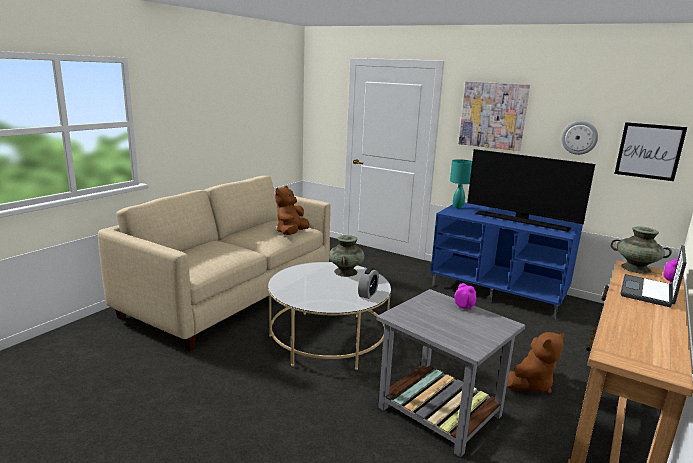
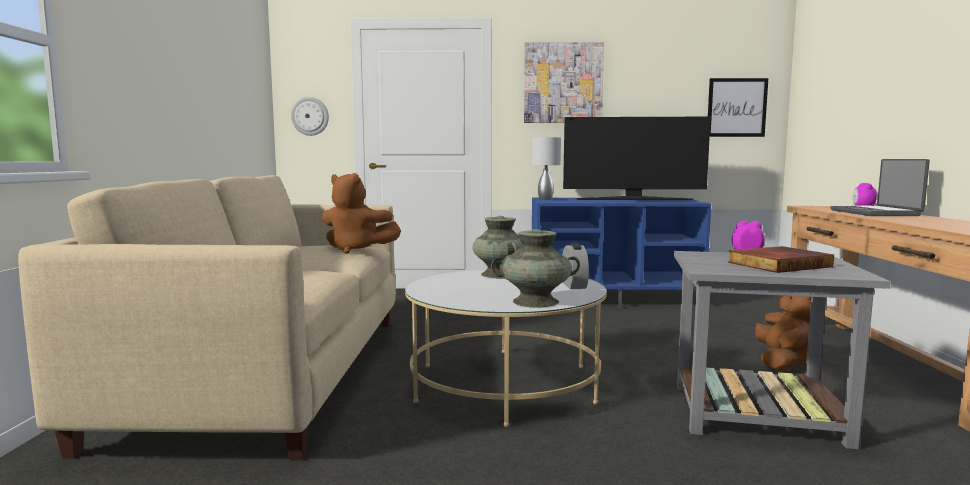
camera: 30 degrees left, 10 degrees down
brown plush toy [275,186,309,235] -> brown plush toy turned 60 degrees counterclockwise [322,173,401,254]
turquoise table lamp [450,159,472,208] -> grey table lamp [532,137,561,200]
wall clock [562,121,598,155] -> wall clock moved to [291,97,329,136]
turquoise vase [611,227,672,274] -> turquoise vase moved to [491,229,580,307]
none -> book [728,246,834,273]

